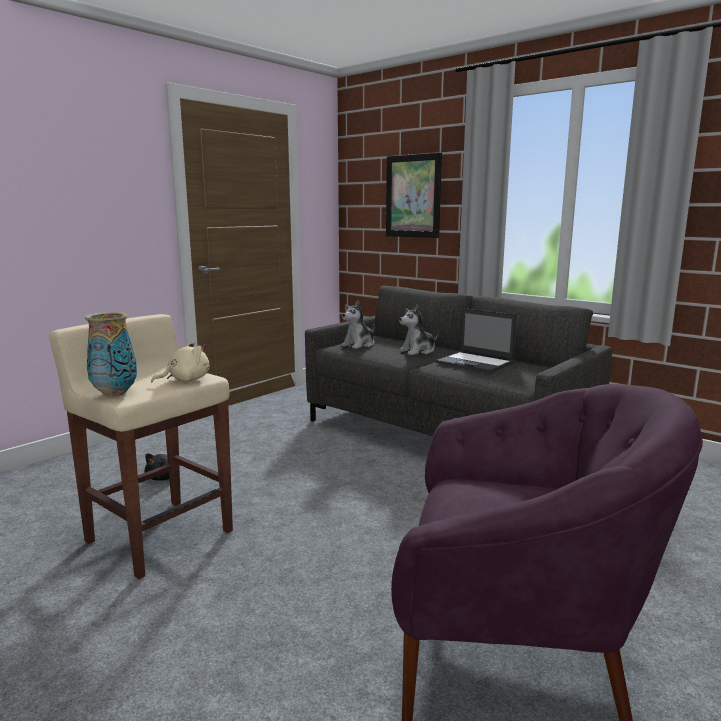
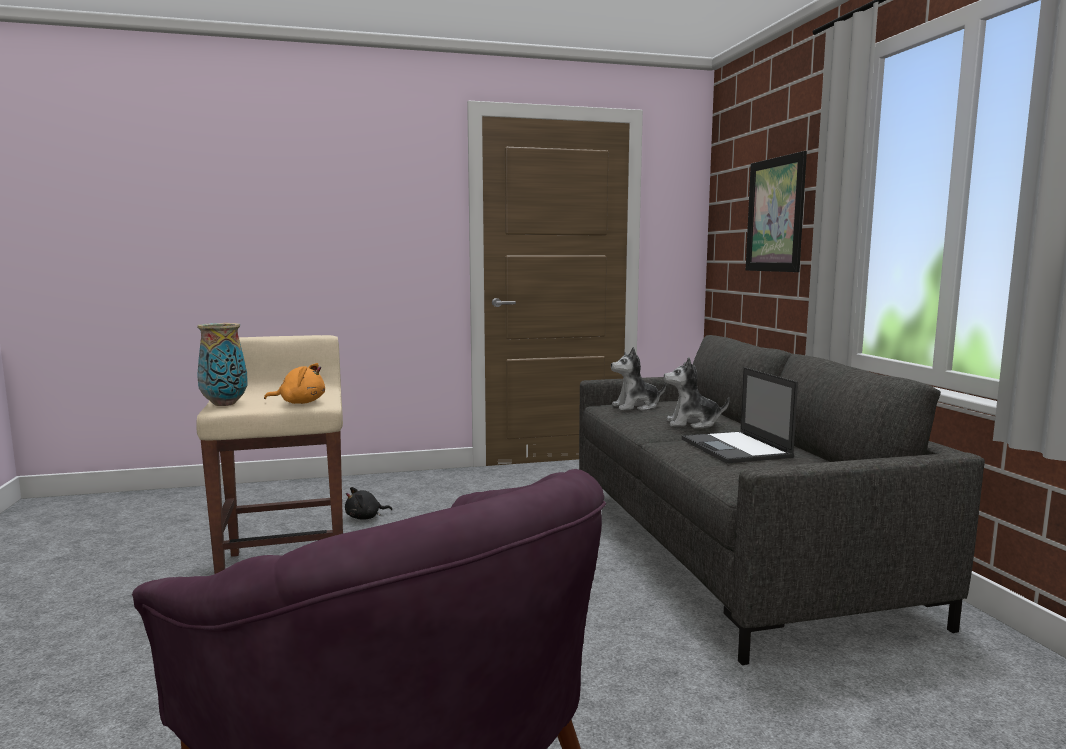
camera: 35 degrees right, 5 degrees down
beige plush toy [151,341,209,382] -> orange plush toy [264,363,325,404]

